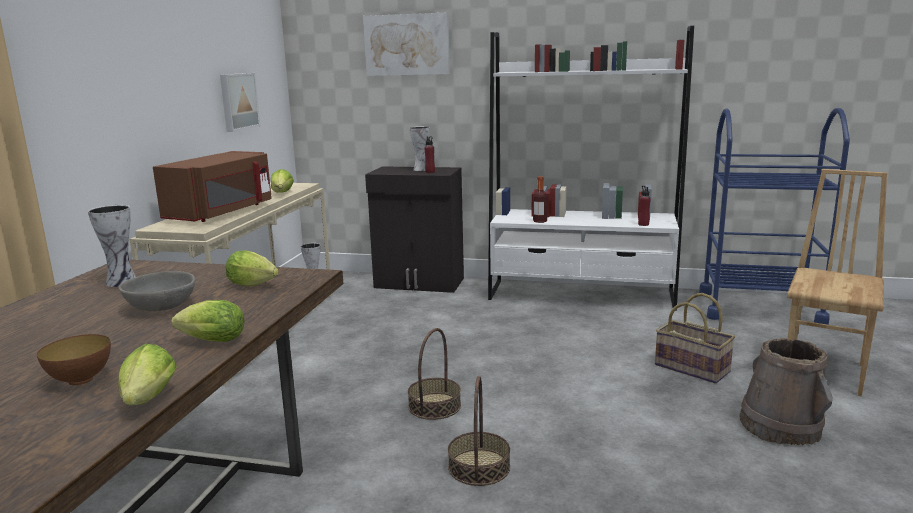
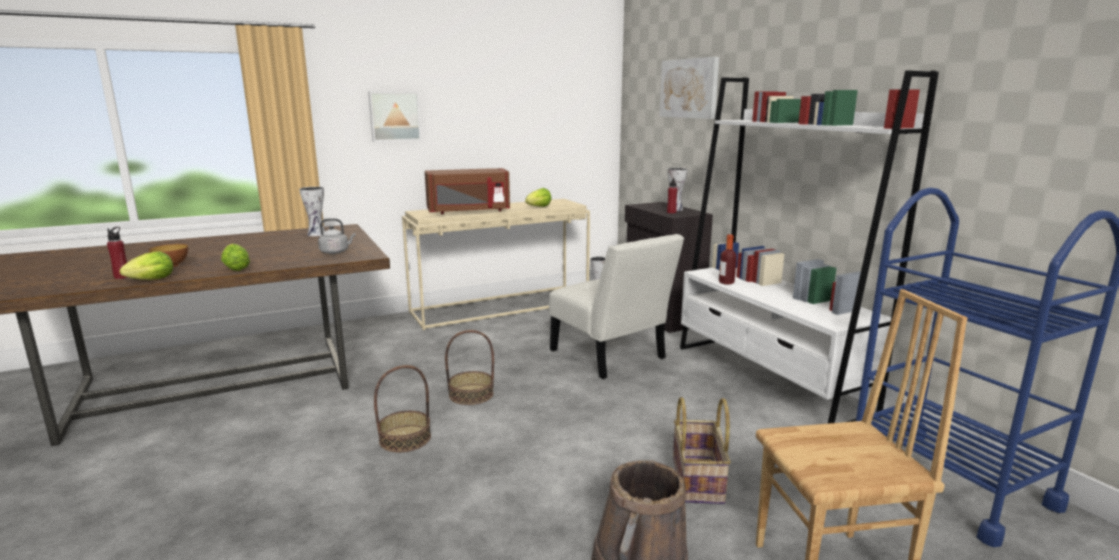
camera: 50 degrees right, 0 degrees up
grey bowl [119,271,195,311] -> none
picture [220,73,260,132] -> picture moved to [368,92,421,142]
lettuce [226,250,279,286] -> grey kettle [318,218,356,254]
red bottle [638,186,651,226] -> red bottle moved to [107,227,128,279]
none -> white chair [549,234,684,379]

